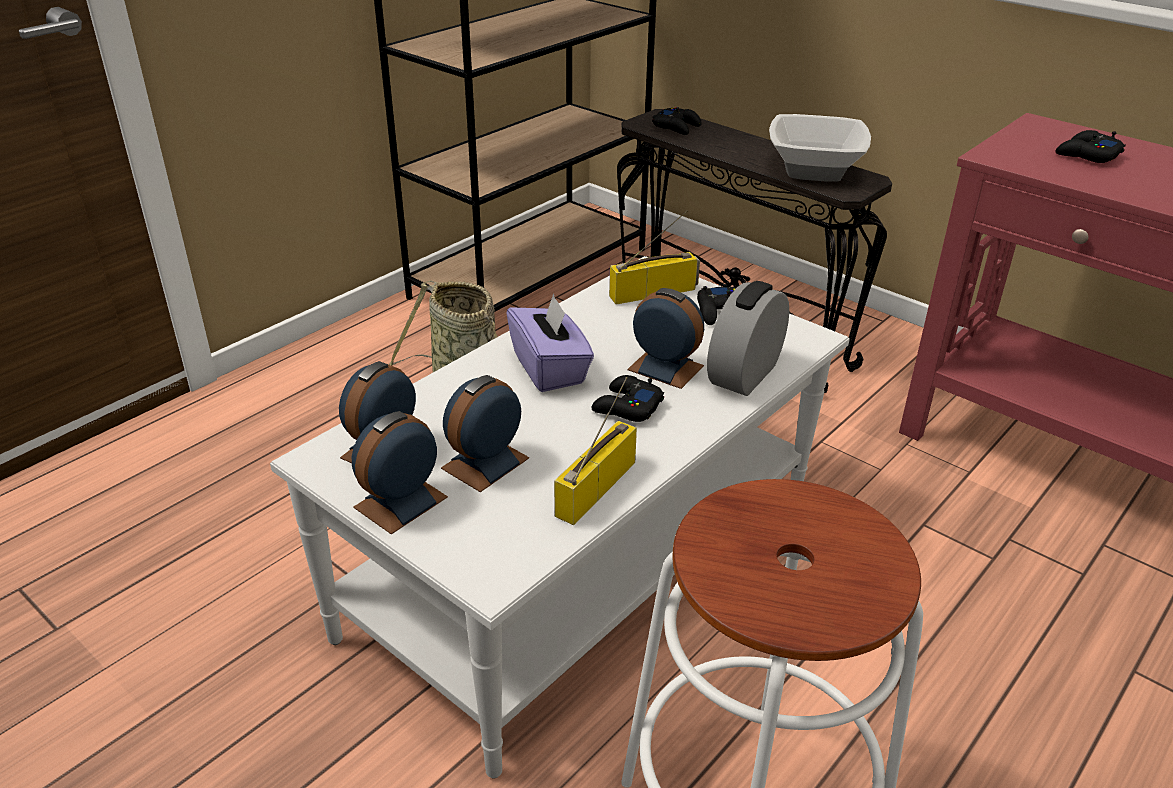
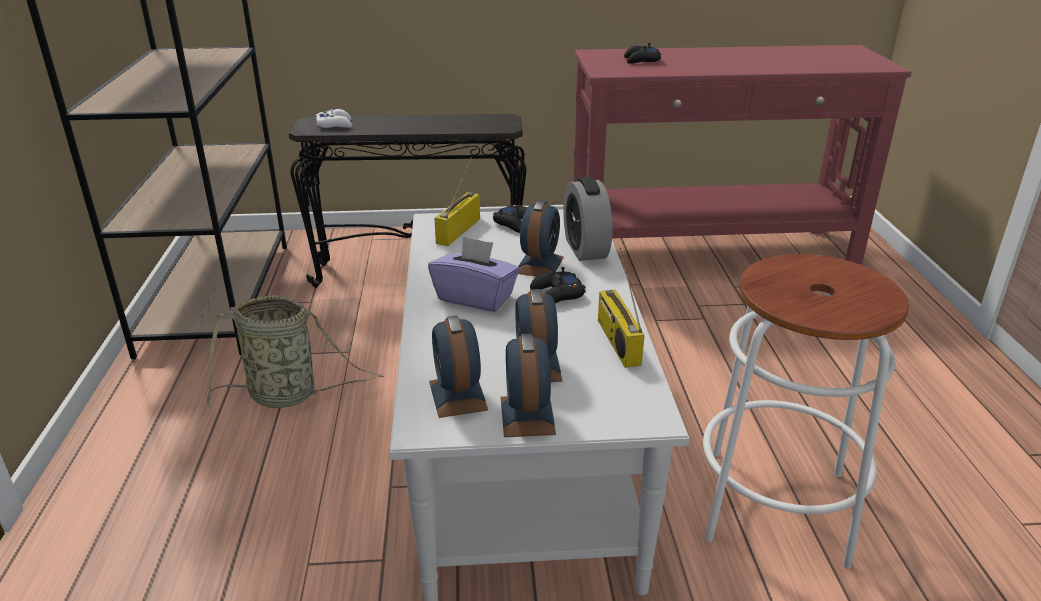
camera: 45 degrees left, 5 degrees down
alarm clock [627,288,704,389] -> alarm clock turned 120 degrees clockwise [518,200,564,277]
black game controller [652,107,701,135] -> white game controller [316,109,352,128]
bowl [769,114,871,182] -> none

